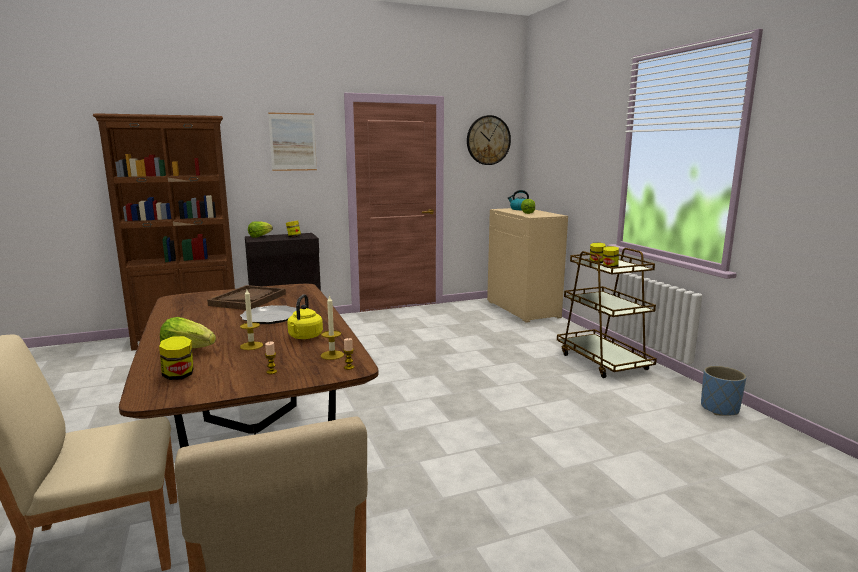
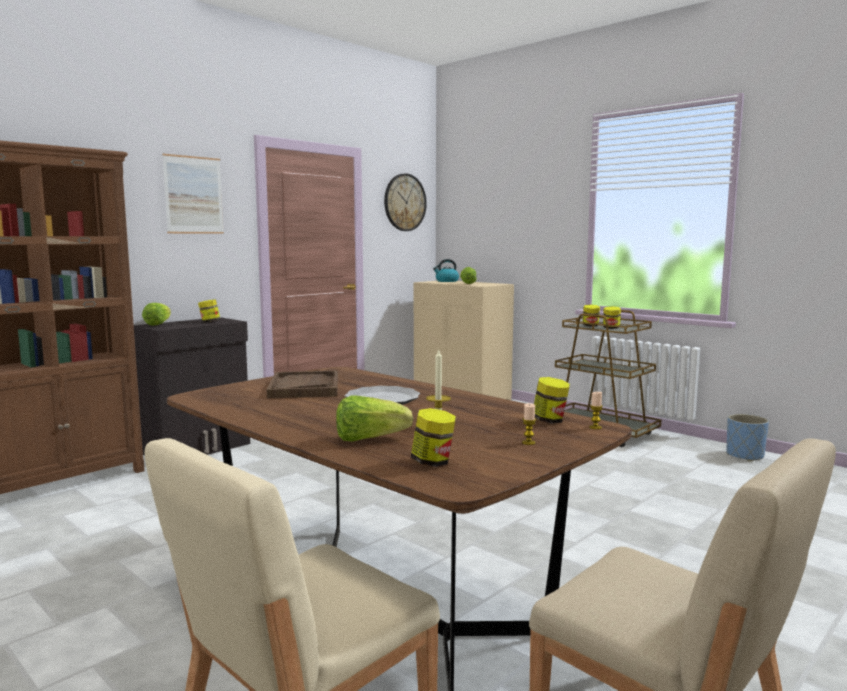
camera: 25 degrees left, 5 degrees down
yellow kettle [287,294,323,339] -> none
candle [321,295,344,360] -> jar [534,377,570,424]

